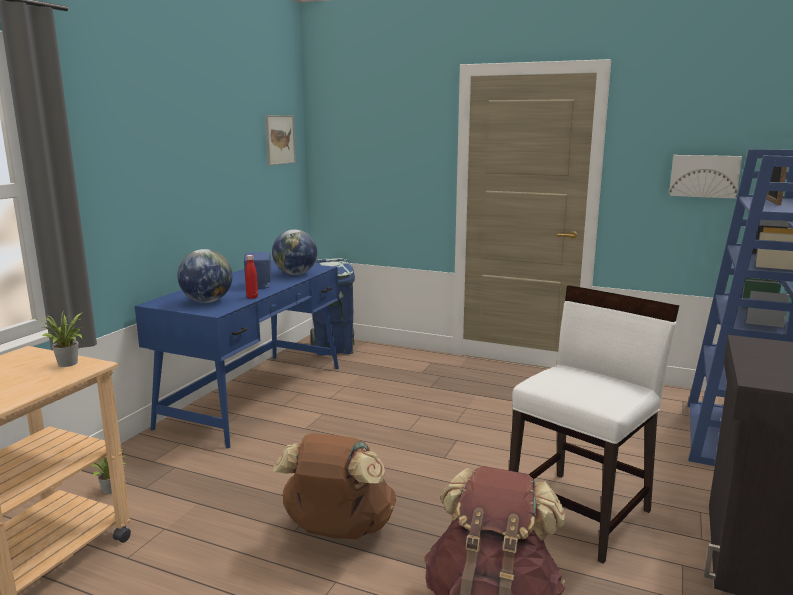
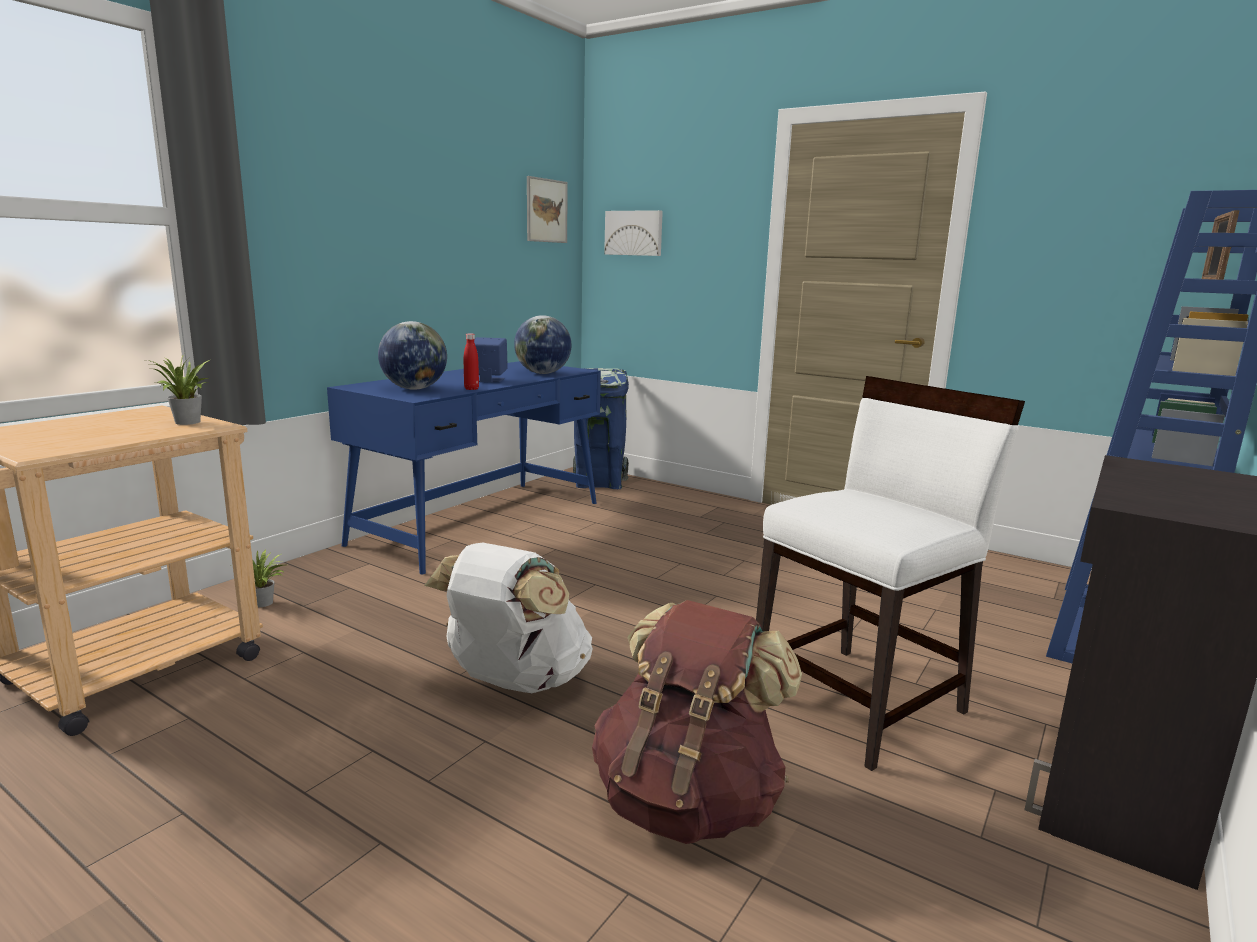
camera: 10 degrees right, 0 degrees up
brown backpack [273,433,396,539] -> white backpack [424,543,593,693]
picture [669,155,742,199] -> picture moved to [604,210,663,256]

